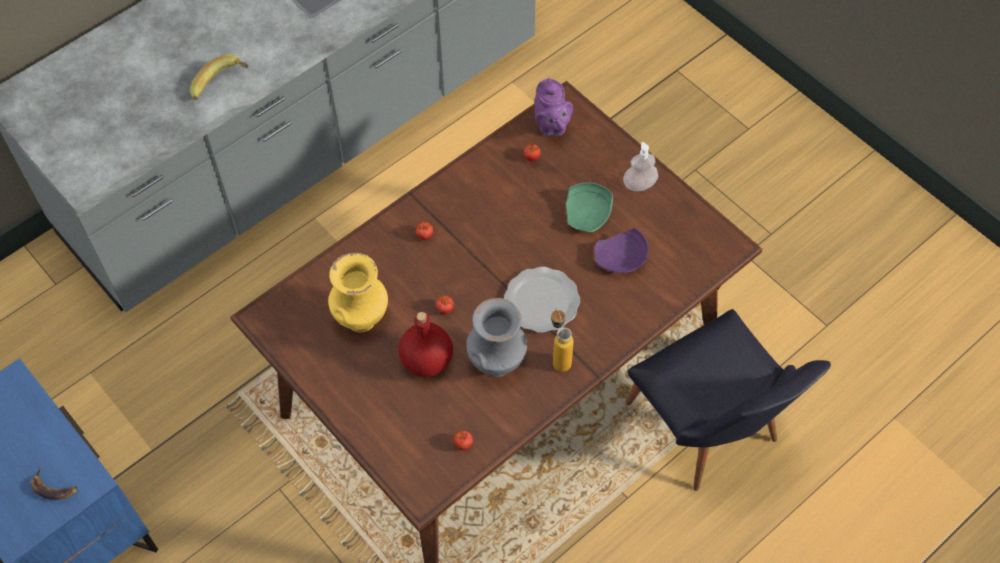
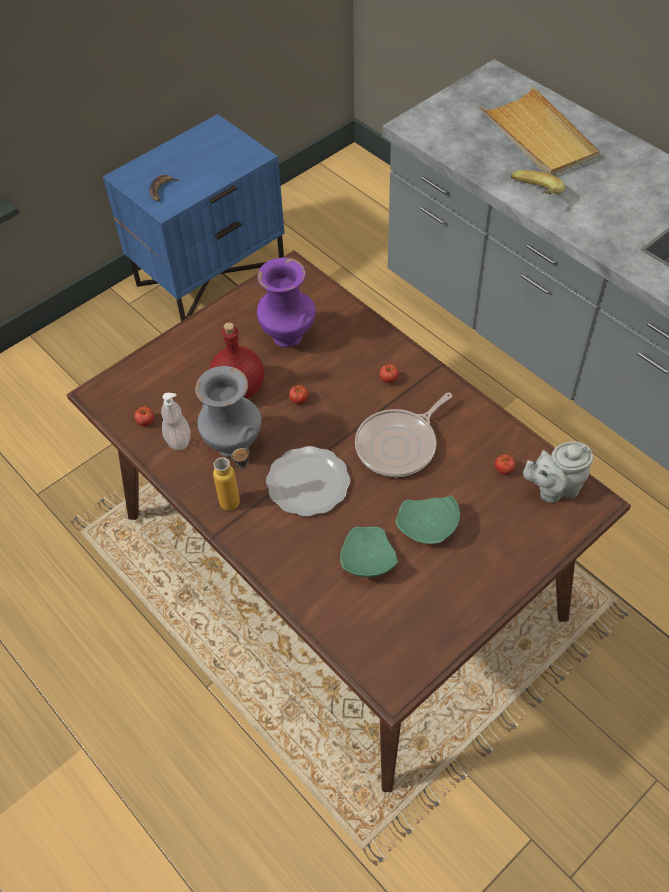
camera: 90 degrees right, 5 degrees down
yellow vase [328,252,388,333] -> purple vase [257,258,316,347]
purple teapot [534,78,573,136] -> grey teapot [523,441,593,503]
purple plate [594,228,648,273] -> green plate [340,527,398,577]
soap dispenser [623,142,658,191] -> soap dispenser moved to [161,393,191,450]
black chair [626,309,831,491] -> none
none -> frying pan [355,392,452,477]
none -> beige tray [479,86,599,175]

